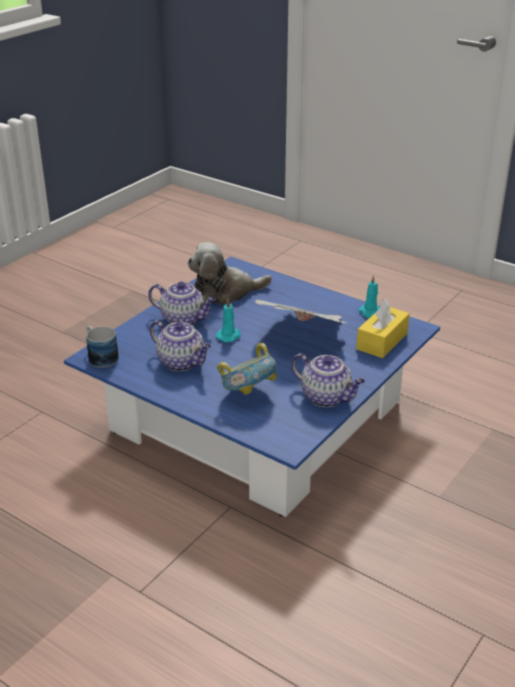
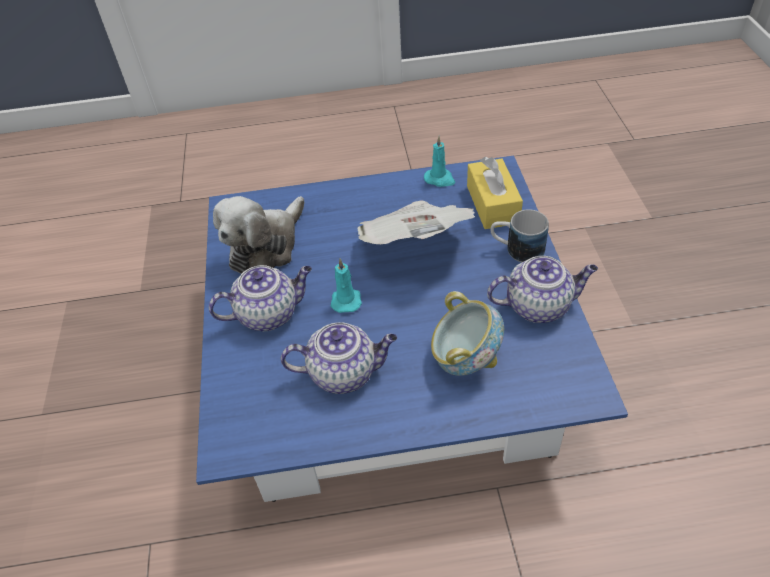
camera: 40 degrees left, 15 degrees up
mug [86,326,119,368] -> mug moved to [491,209,549,262]

